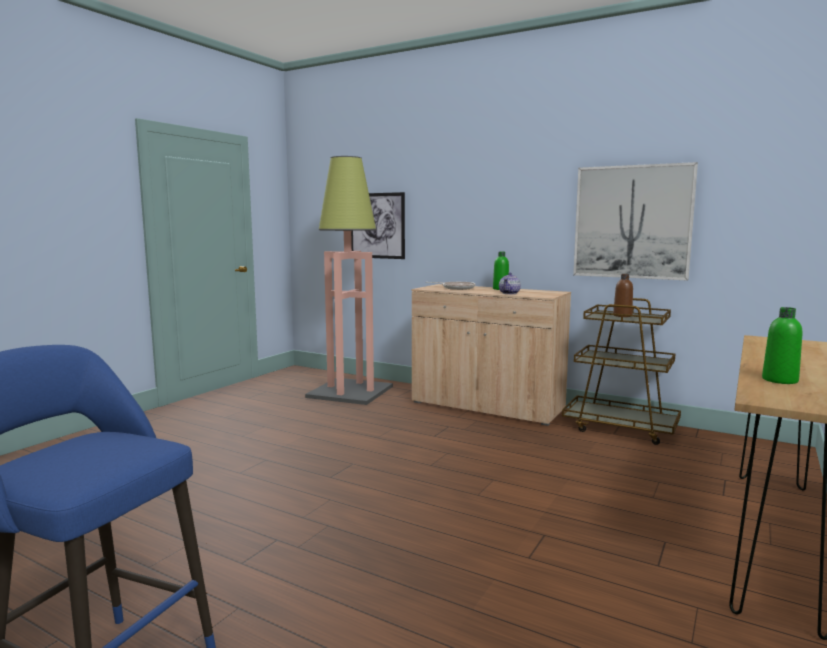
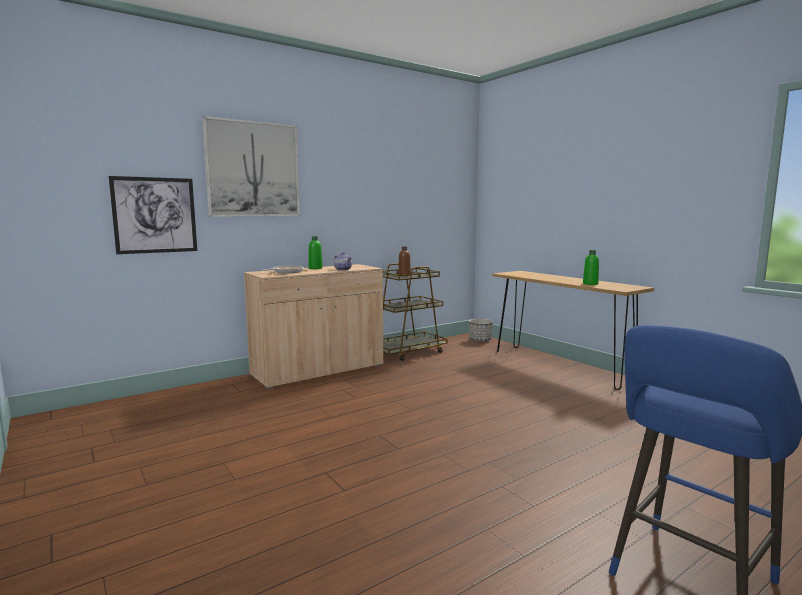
camera: 65 degrees left, 0 degrees up
floor lamp [305,156,393,405] -> none
picture [573,162,698,281] -> picture moved to [202,116,300,217]
none -> planter [469,319,493,342]

